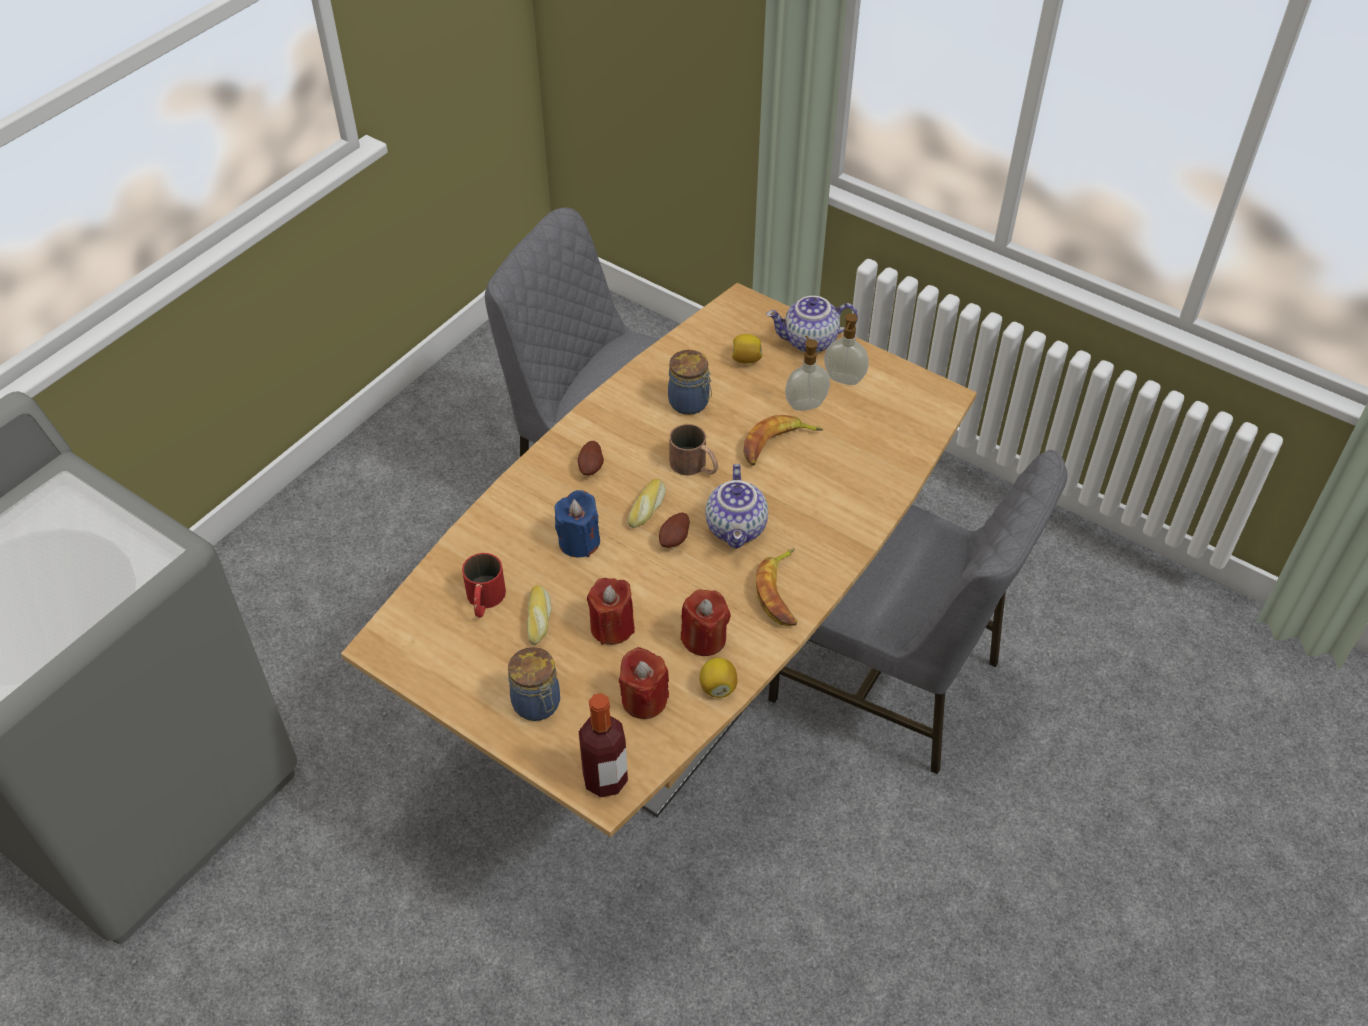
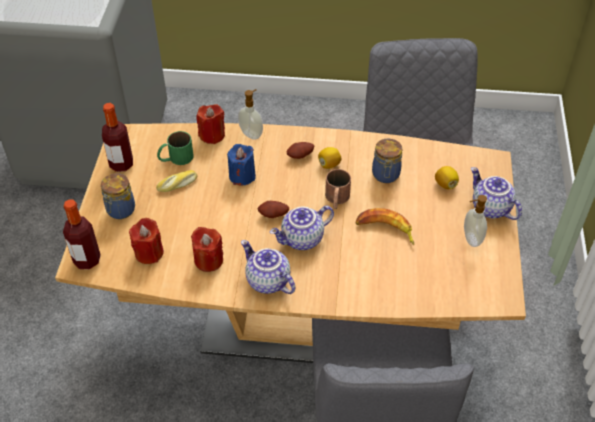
camera: 60 degrees right, 0 degrees up
red mug [462,553,506,618] -> green mug [157,131,194,165]
red candle [587,578,635,645] -> red candle moved to [196,104,225,144]
bread [628,479,666,528] -> none
lemon [699,658,738,698] -> lemon moved to [318,147,342,169]
banana [756,548,797,626] -> teapot [241,240,295,294]
soap dispenser [785,335,830,411] -> soap dispenser moved to [238,89,263,140]
none -> bottle [102,103,133,172]

